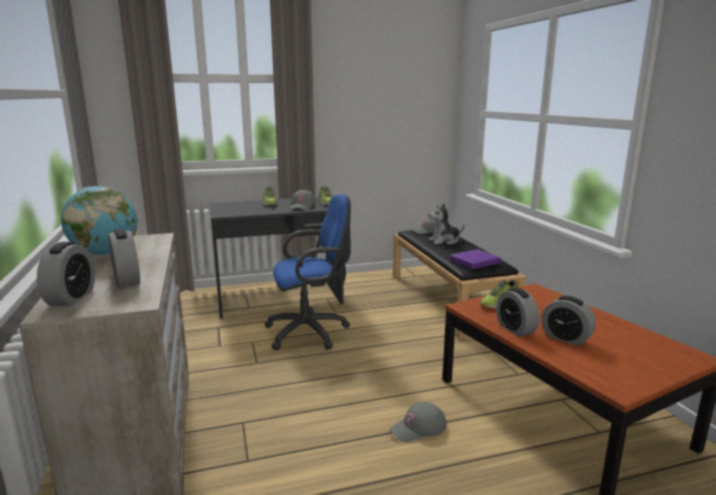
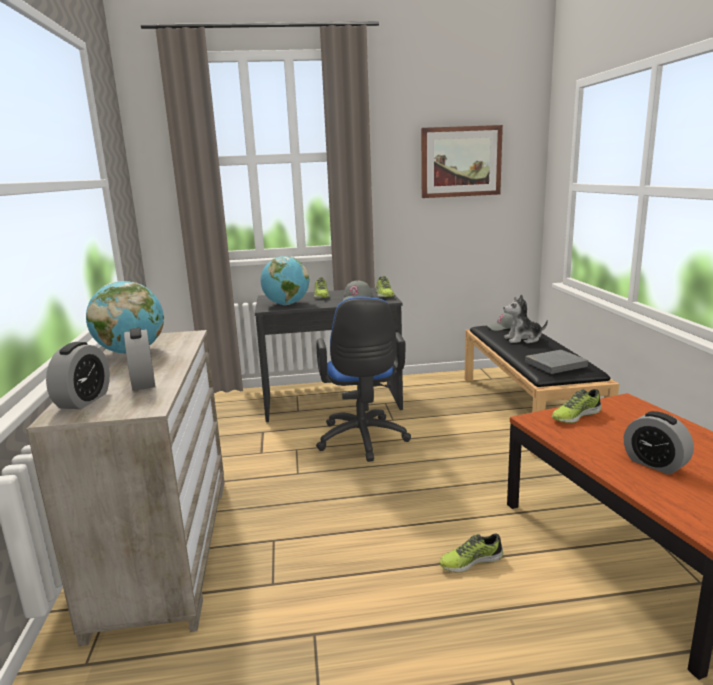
camera: 10 degrees right, 0 degrees up
blue office chair [264,194,351,350] -> blue office chair turned 90 degrees clockwise [316,297,411,462]
grey cap [389,402,447,443] -> shoe [439,534,503,573]
purple book [450,249,501,269] -> grey book [525,350,588,374]
alarm clock [496,288,539,337] -> none
none -> globe [261,256,309,305]
none -> picture [421,125,503,198]

